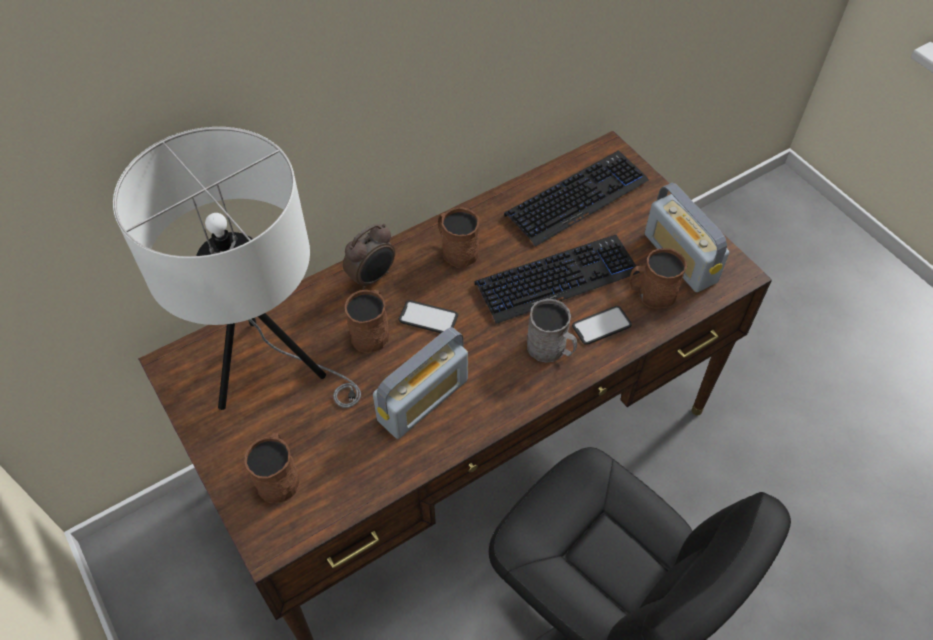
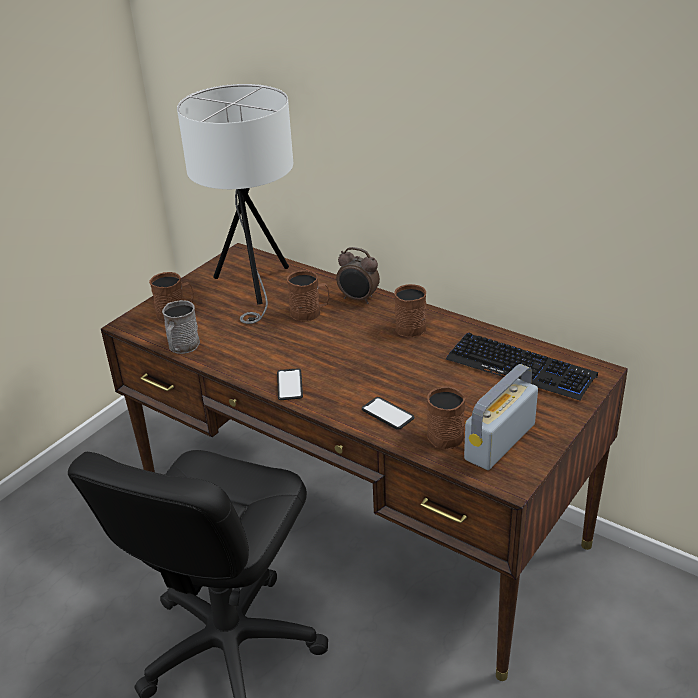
camera: 70 degrees right, 20 degrees down
radio [373,327,468,439] -> none
phone [399,300,458,333] -> phone moved to [277,368,303,400]
keyboard [475,235,640,324] -> none
grey mug [527,299,577,363] -> grey mug moved to [162,300,200,354]

